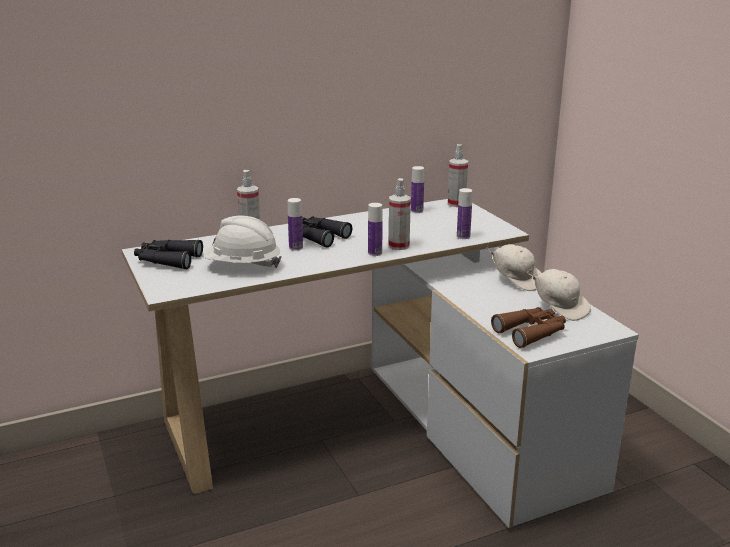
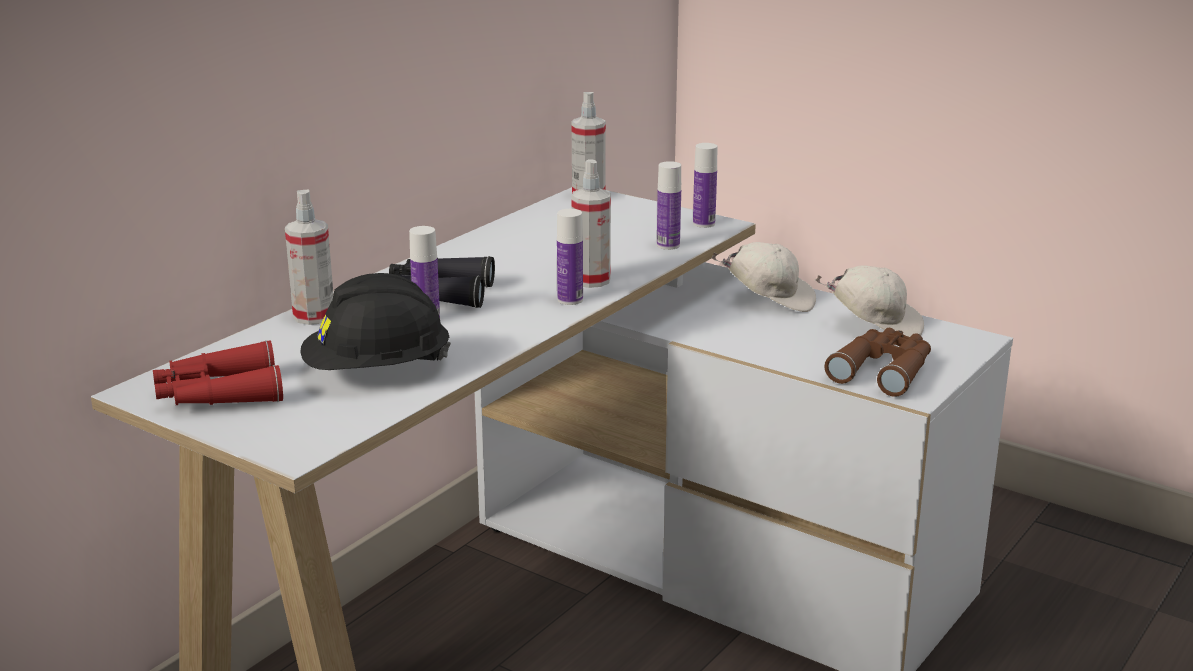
camera: 30 degrees left, 0 degrees up
black binoculars [134,240,203,270] -> red binoculars [153,340,283,405]
white hard hat [203,216,282,268] -> black hard hat [300,273,451,370]
bottle [411,166,424,213] -> bottle moved to [693,143,717,228]

